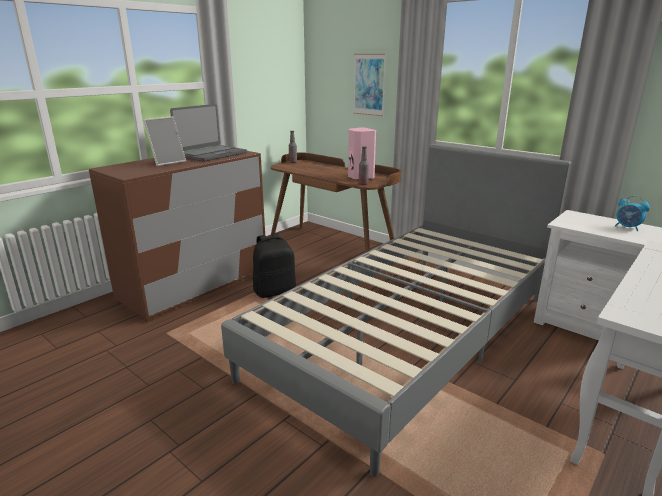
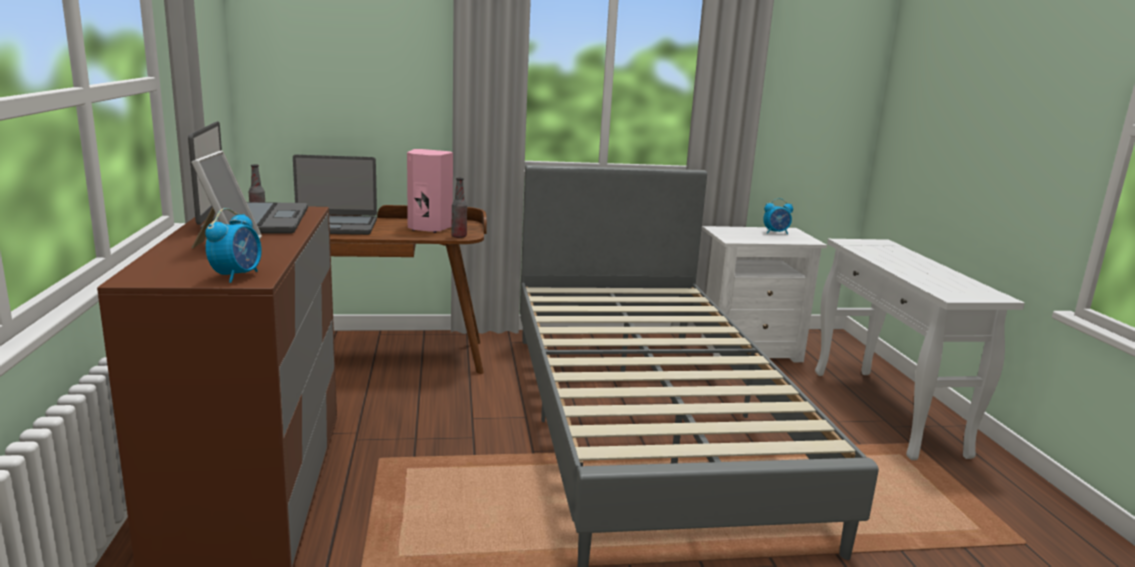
camera: 50 degrees left, 5 degrees down
black backpack [253,233,296,298] -> none
picture [353,54,386,116] -> none
none -> alarm clock [205,208,262,283]
none -> laptop [293,155,377,235]

